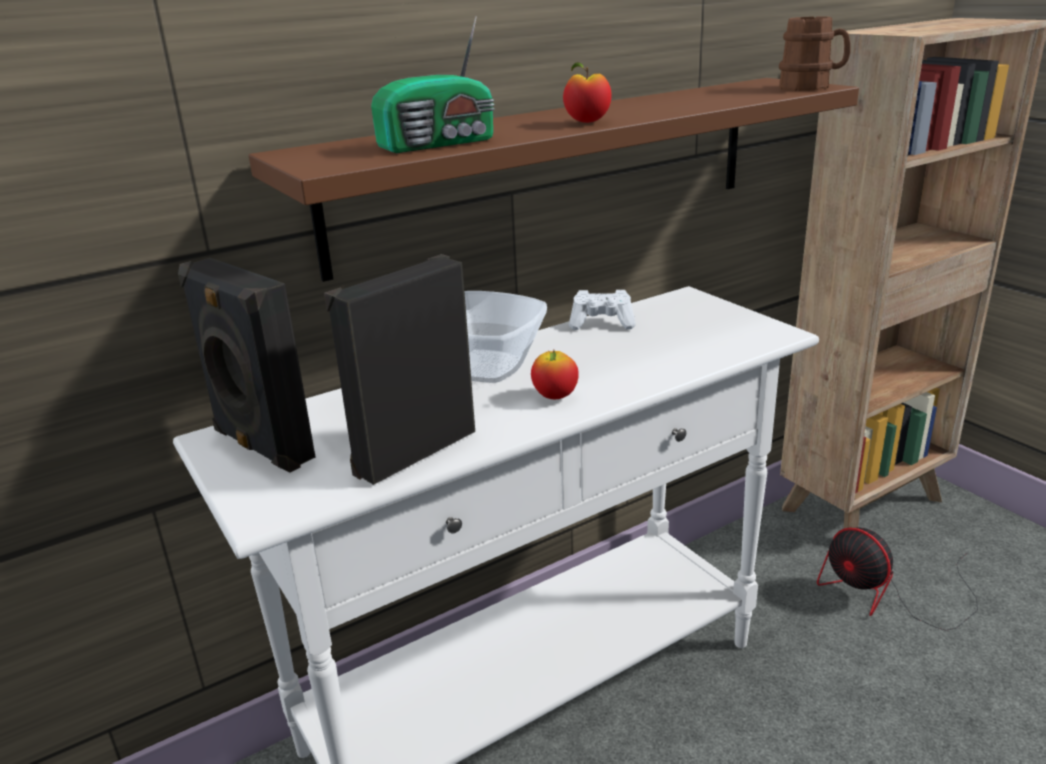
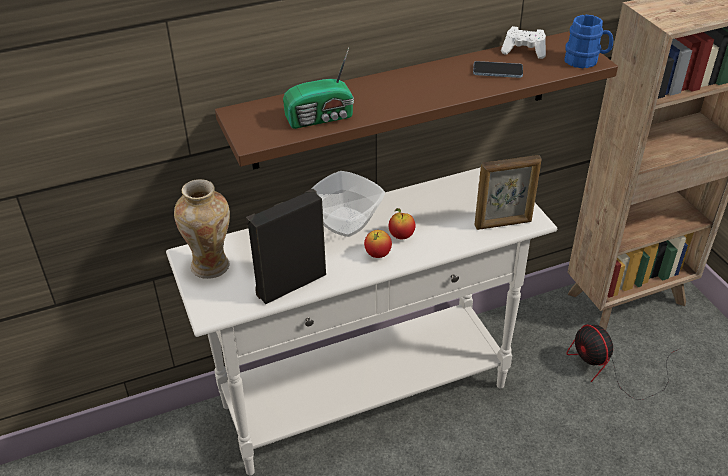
camera: 10 degrees right, 15 degrees up
black speaker [178,258,315,473] -> vase [174,179,230,279]
apple [563,62,612,123] -> apple moved to [389,208,415,239]
white game controller [569,290,636,330] -> white game controller moved to [501,26,546,59]
brown mug [779,17,850,91] -> blue mug [564,14,613,69]
none -> phone [473,61,523,78]
none -> picture frame [474,155,541,230]

